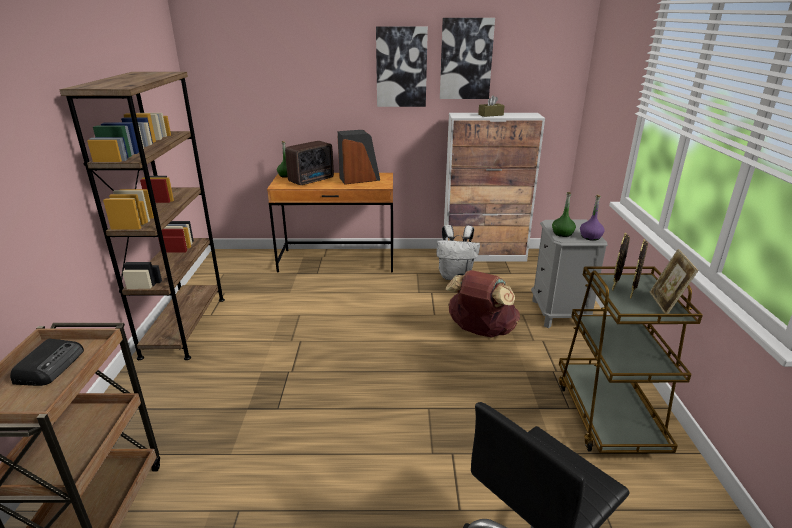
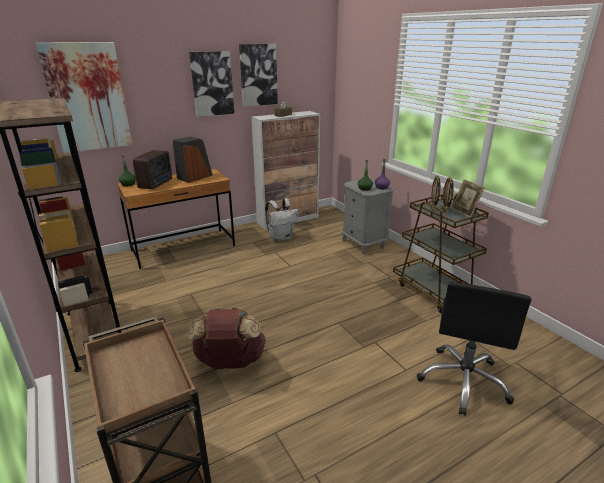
camera: 30 degrees left, 0 degrees up
radio [10,339,84,386] -> none
brown backpack [445,270,520,337] -> brown backpack moved to [188,308,266,369]
none -> picture [36,42,133,153]

